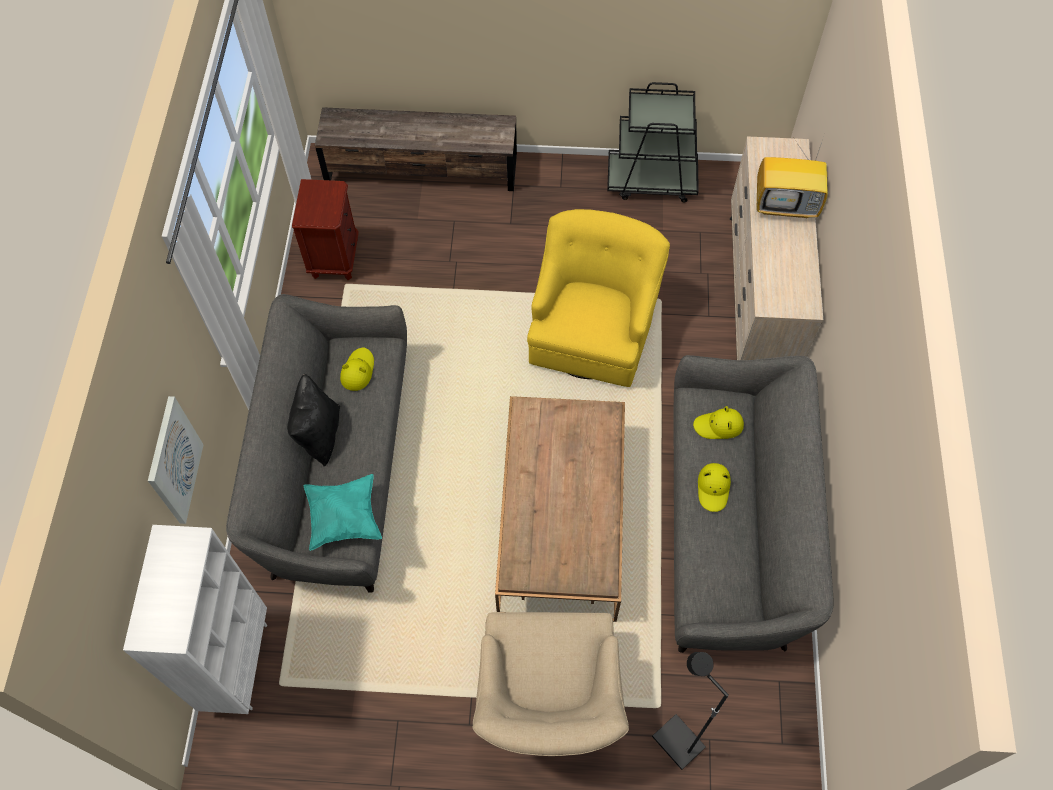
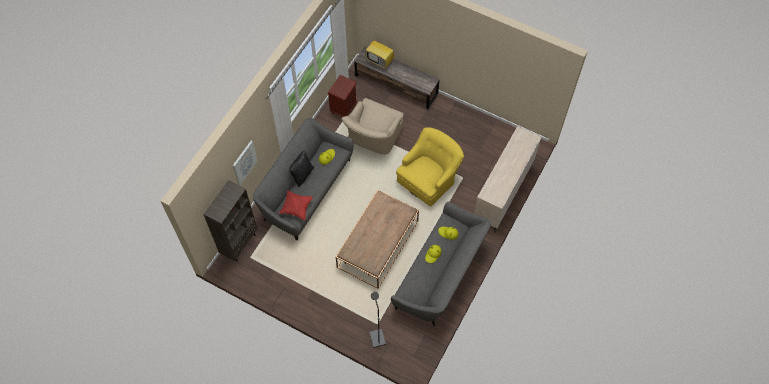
camera: 25 degrees right, 0 degrees up
white bookcase [123,525,267,714] -> brown bookcase [203,180,257,262]
turquoise pillow [304,474,382,551] -> red pillow [279,190,313,220]
beige armchair [473,612,629,756] -> beige armchair moved to [342,98,404,155]
black cart [607,82,699,202] -> none
television [756,140,828,218] -> television moved to [365,40,394,69]

